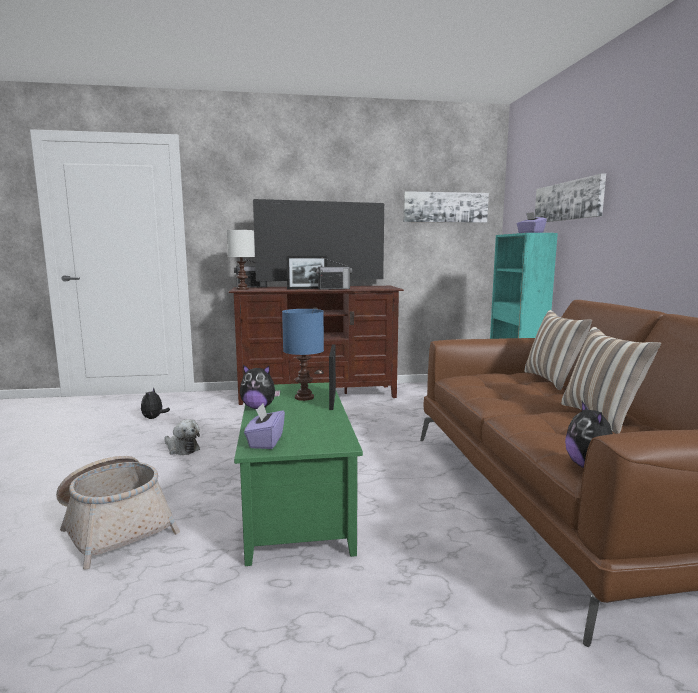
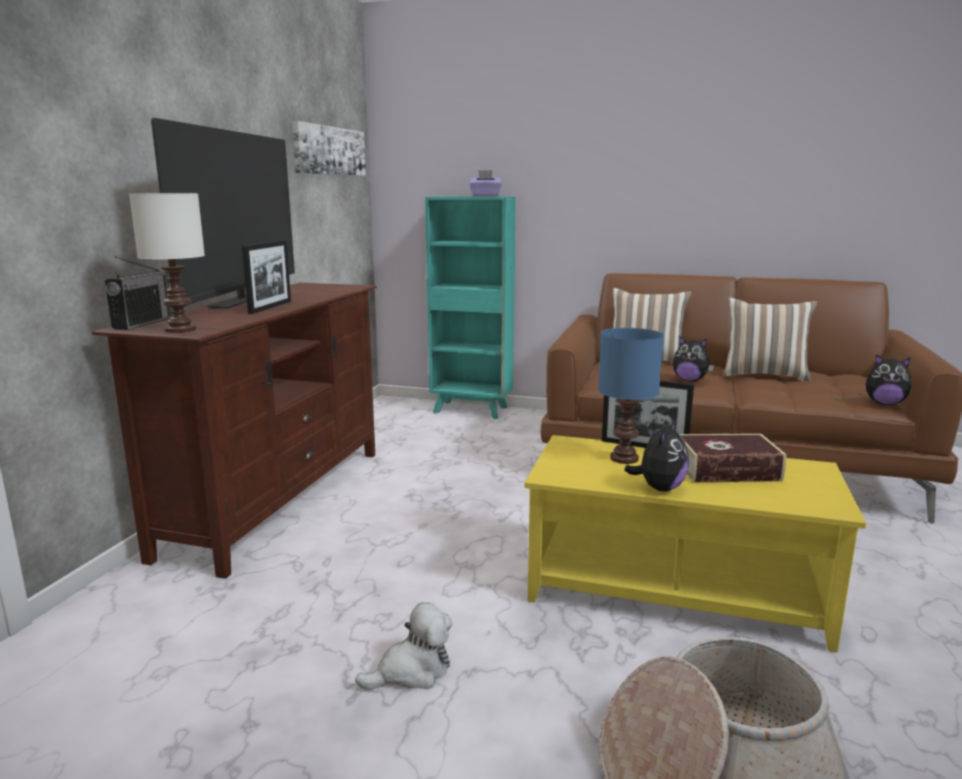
camera: 65 degrees left, 5 degrees up
plush toy [141,387,170,419] -> plush toy moved to [673,336,714,381]
green coffee table [234,382,363,566] -> yellow coffee table [524,435,866,653]
purple tissue box [244,404,285,449] -> none
radio [316,257,352,290] -> none
picture [535,173,606,222] -> none
none -> book [679,434,786,482]

